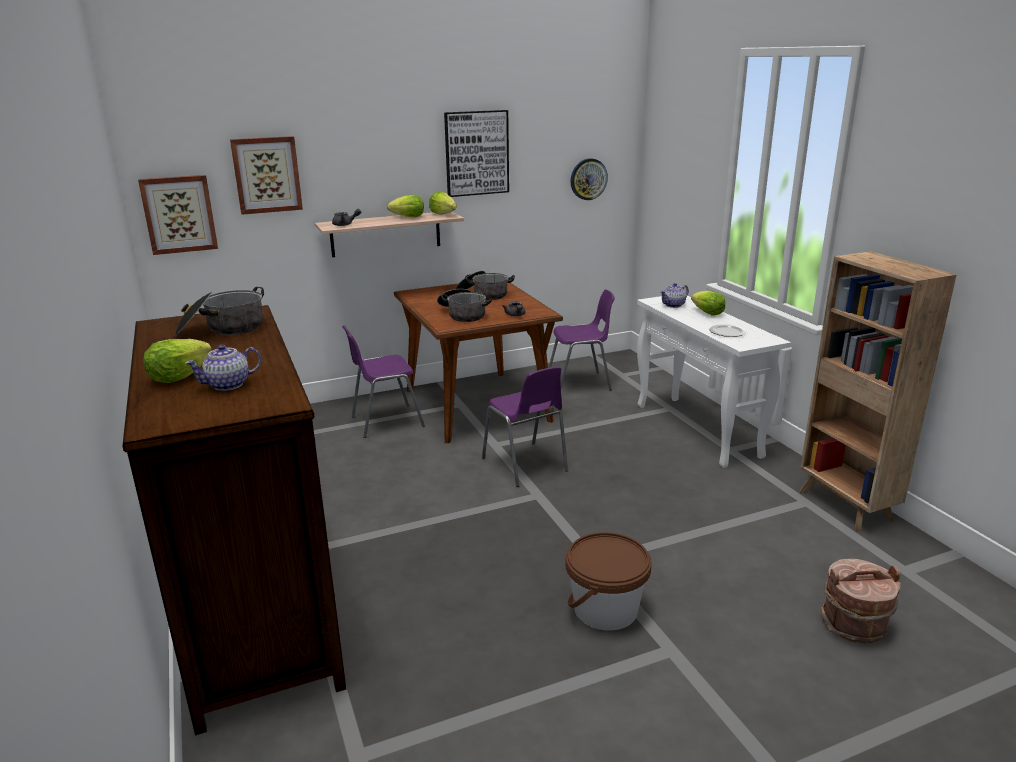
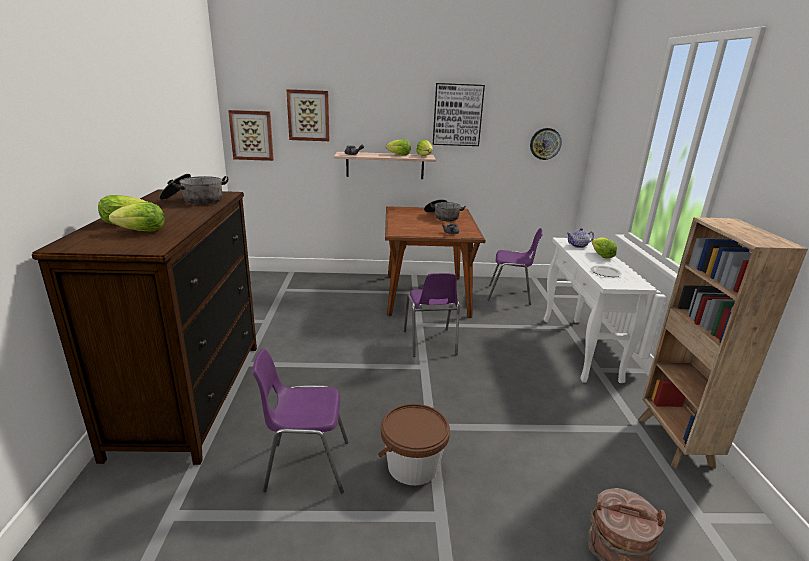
camera: 20 degrees right, 0 degrees up
teapot [185,344,261,391] -> lettuce [109,202,164,232]
purple chair [342,325,425,438] -> purple chair moved to [252,348,348,494]
cooking pot [437,289,492,322] -> none

